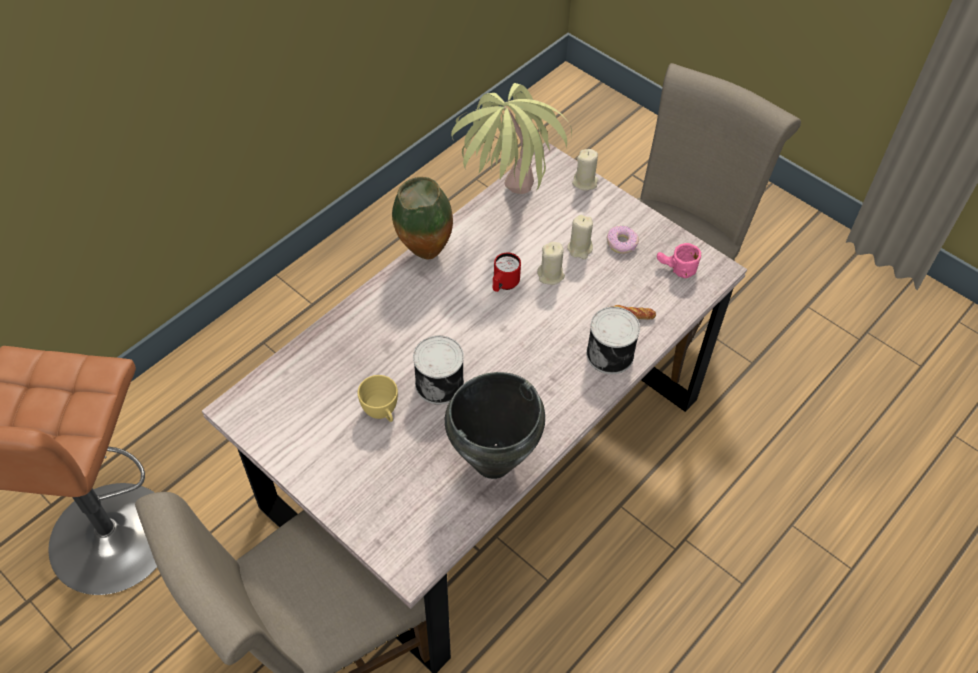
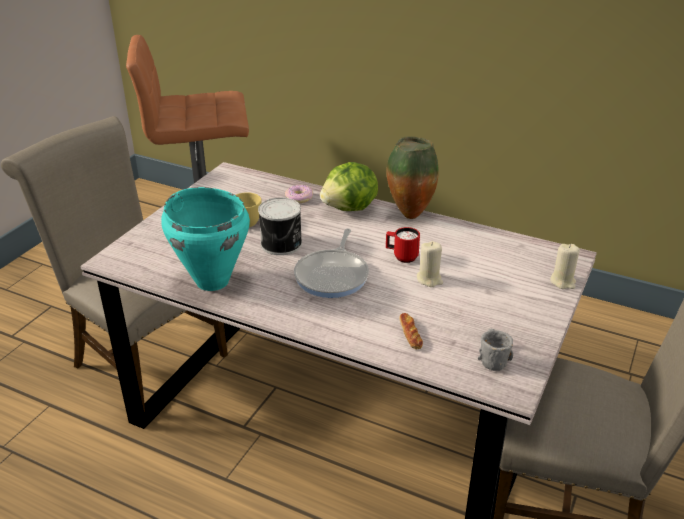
camera: 75 degrees right, 20 degrees down
black cooking pot [445,372,545,479] -> turquoise cooking pot [161,187,250,291]
potted plant [451,83,572,194] -> none
beige candle [567,215,593,259] -> none
can [586,307,640,374] -> none
donut [607,226,639,254] -> donut moved to [285,185,313,203]
pink mug [657,243,701,278] -> grey mug [478,329,513,371]
none -> frying pan [294,228,369,298]
none -> lettuce [320,162,378,211]

